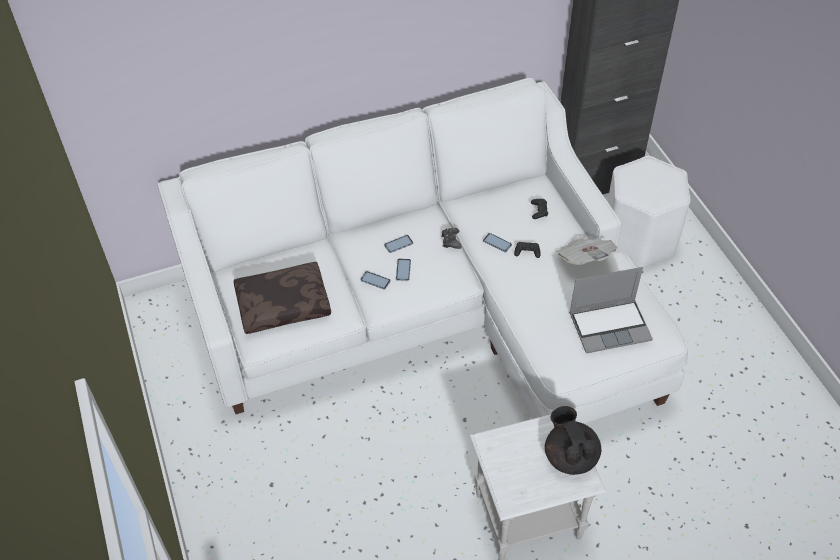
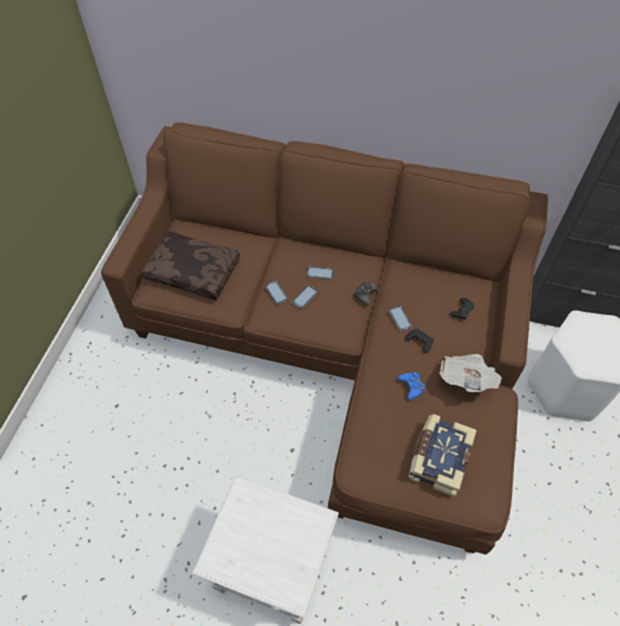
camera: 35 degrees right, 5 degrees up
white sofa [157,78,688,424] -> brown sofa [101,122,548,554]
black teapot [545,406,601,475] -> none
laptop [569,267,653,354] -> book [408,414,477,497]
none -> blue game controller [398,372,425,400]

